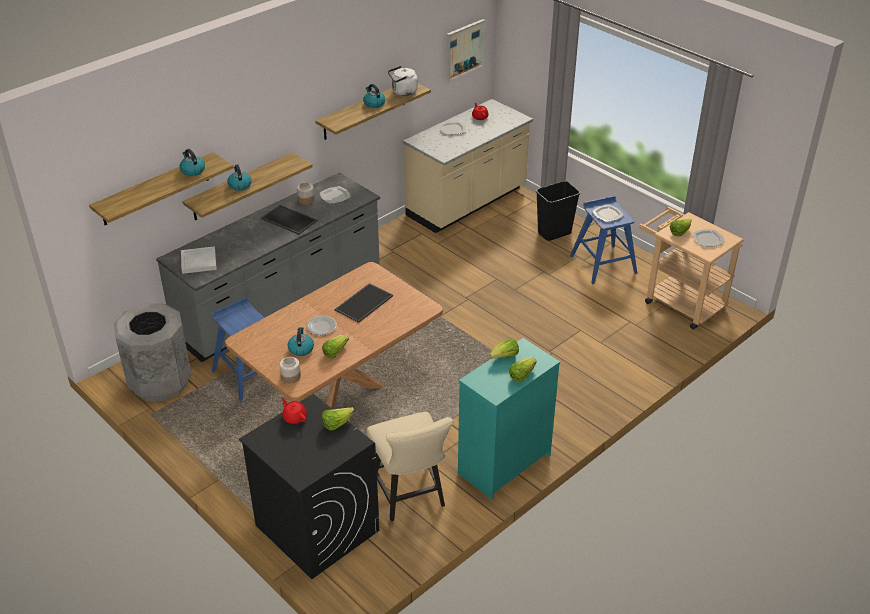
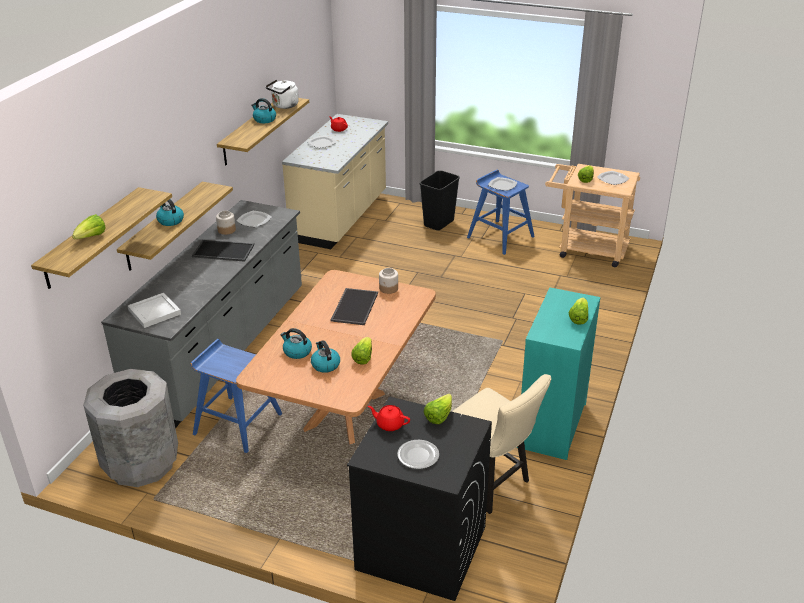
camera: 25 degrees left, 5 degrees down
kettle [180,149,205,176] -> kettle moved to [280,328,312,359]
jar [280,357,301,383] -> jar moved to [379,268,398,294]
plate [306,316,337,335] -> plate moved to [397,440,439,469]
picture [447,19,485,81] -> none
lettuce [489,338,519,359] -> lettuce moved to [72,214,105,239]

